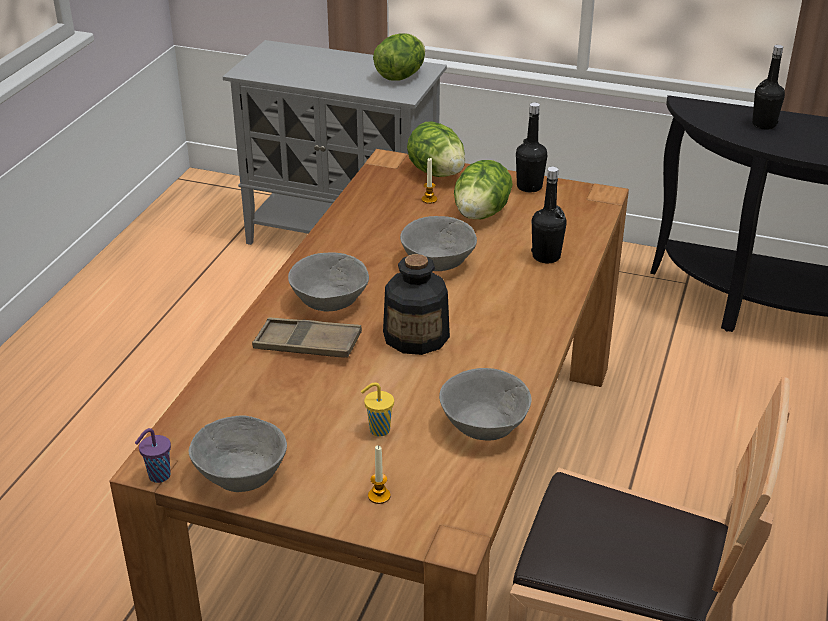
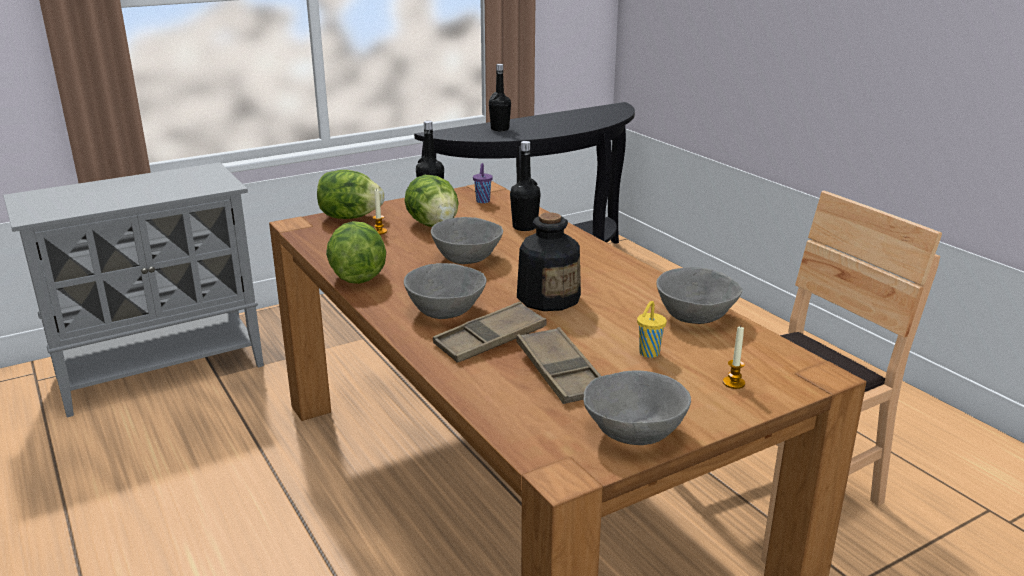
camera: 50 degrees left, 10 degrees down
purple cup [135,428,171,483] -> purple cup moved to [473,163,493,203]
lettuce [373,33,425,81] -> lettuce moved to [326,221,386,284]
none -> brown tray [516,327,601,404]

